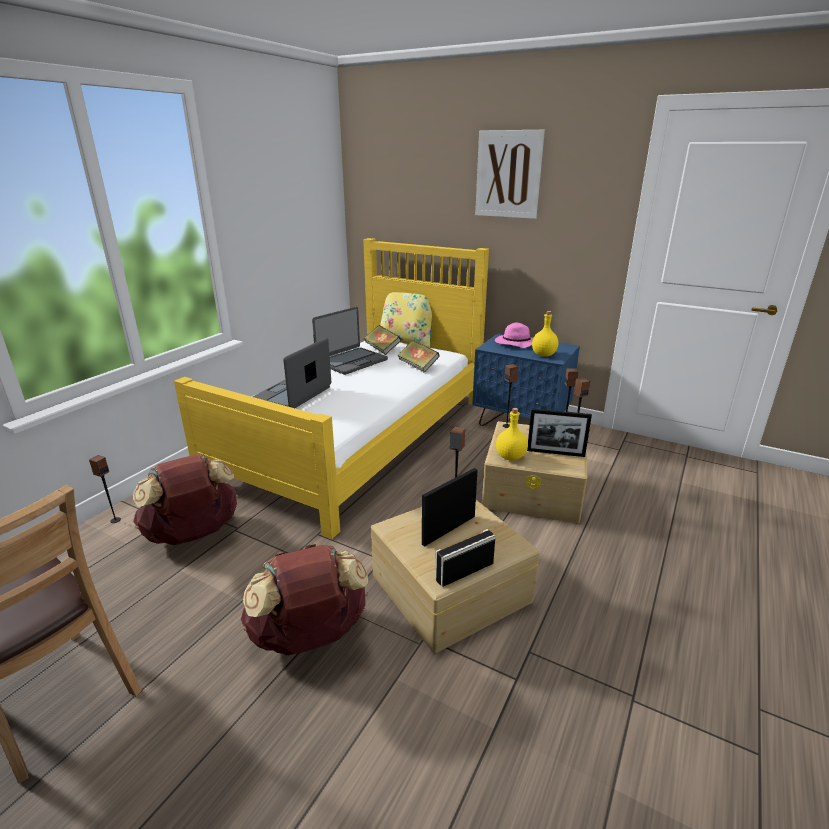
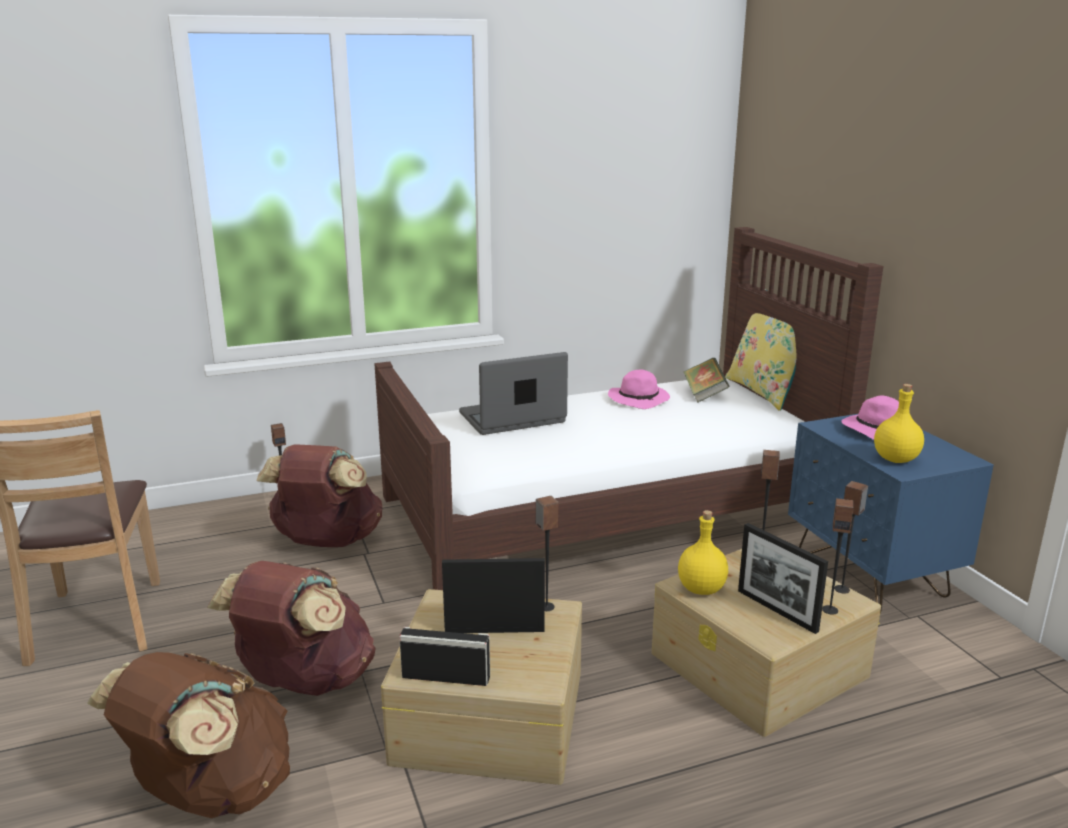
camera: 40 degrees right, 5 degrees down
yellow bed [174,238,489,539] -> brown bed [374,227,883,590]
laptop [312,307,388,375] -> pink hat [608,369,670,409]
book [398,340,440,373] -> none
picture [475,130,545,219] -> none
none -> brown backpack [87,652,290,819]

